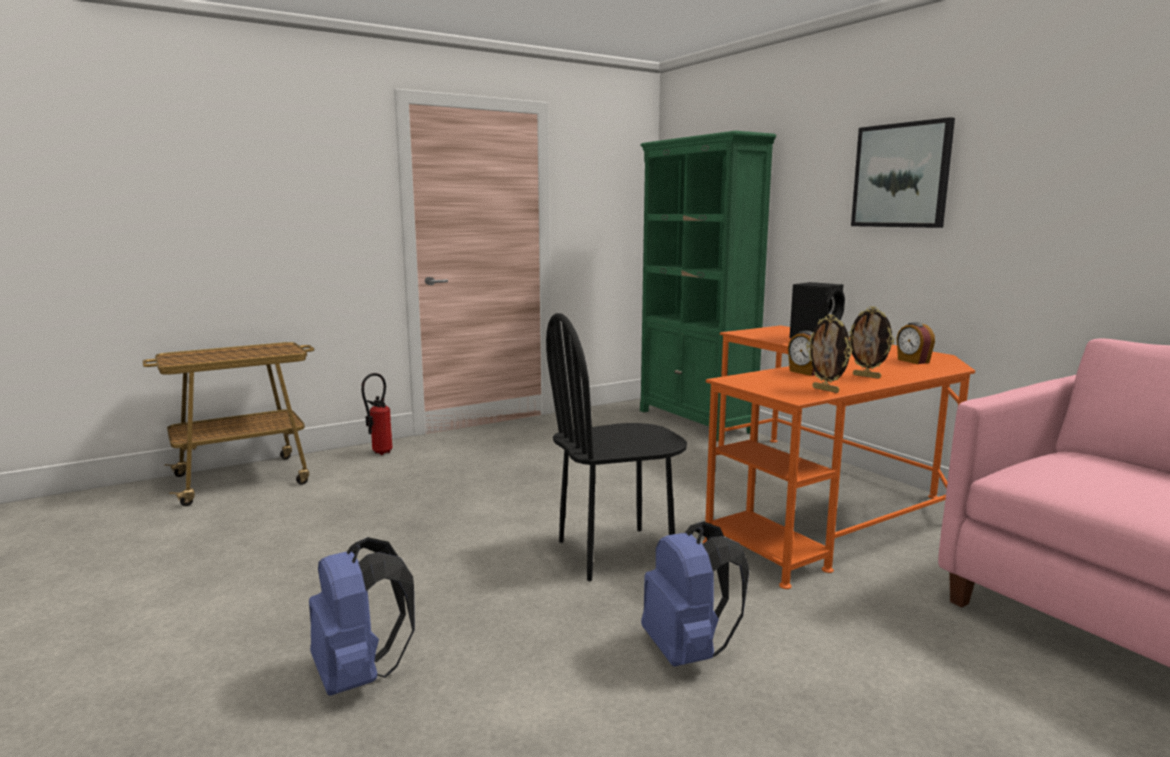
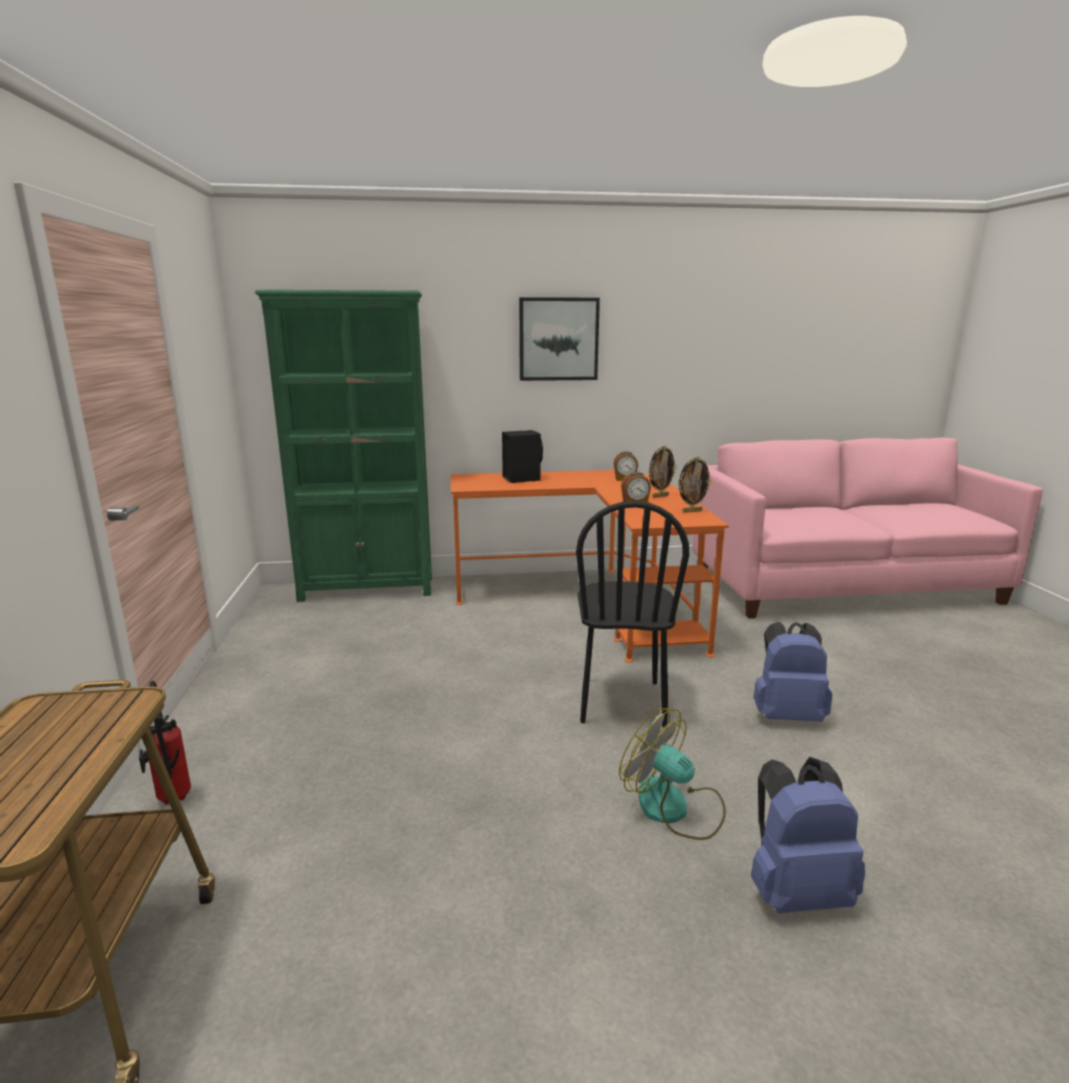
camera: 65 degrees left, 5 degrees up
none -> fan [619,708,726,840]

